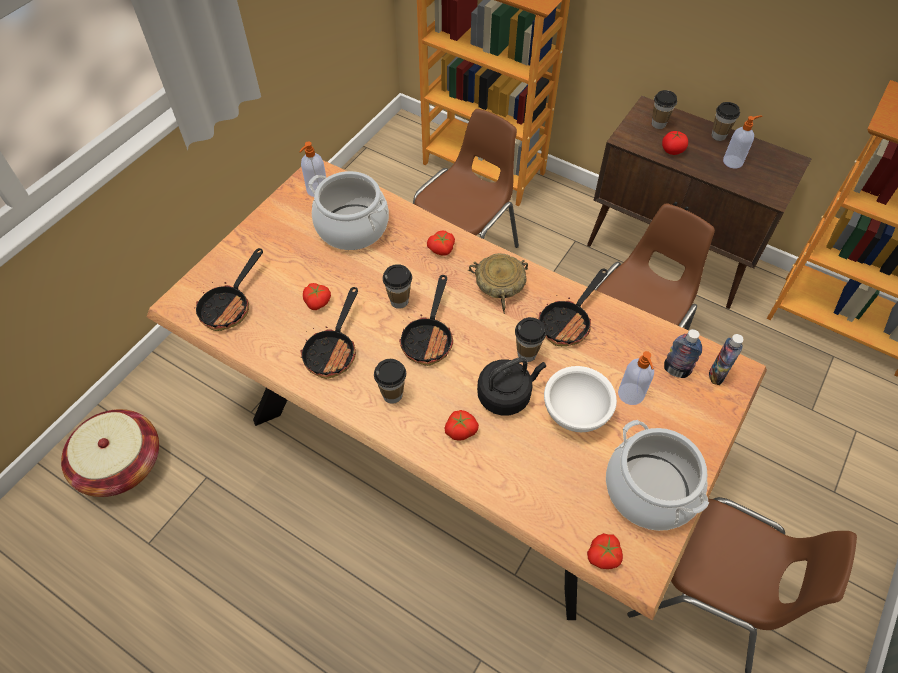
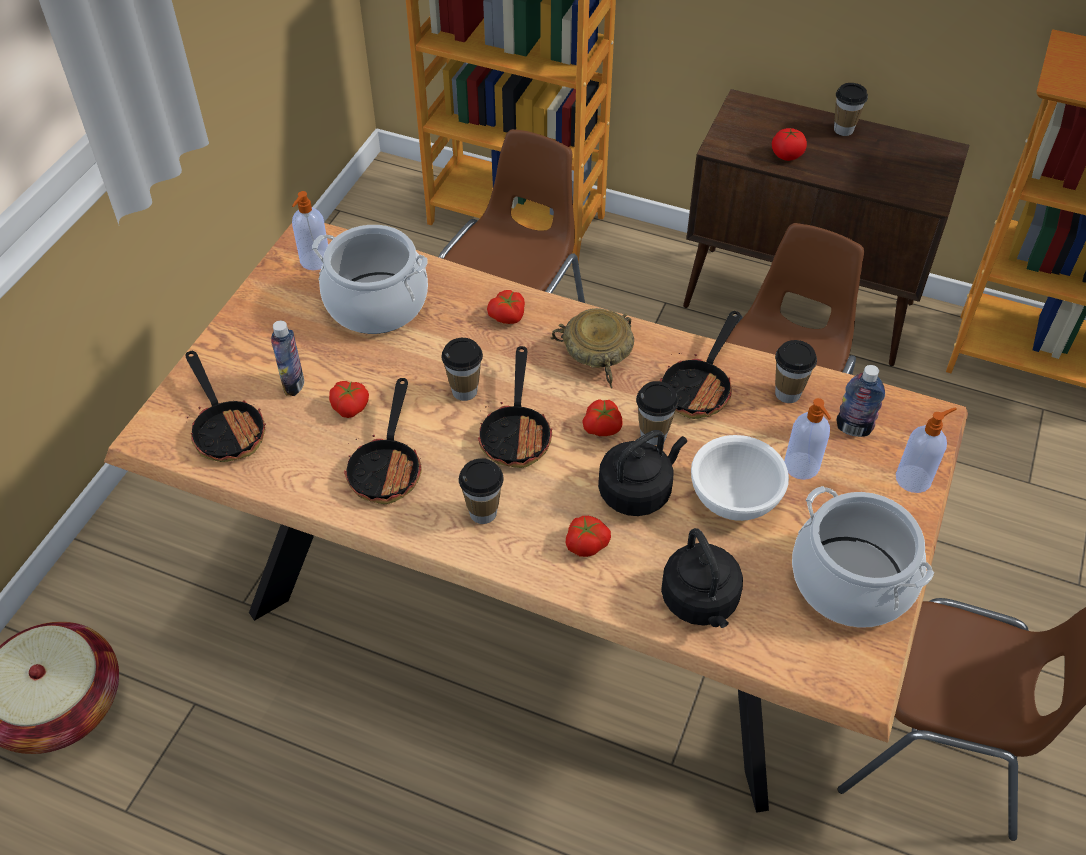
camera: 10 degrees left, 5 degrees down
frying pan [194,248,263,331] -> frying pan turned 45 degrees counterclockwise [185,351,266,462]
tomato [587,533,623,569] -> tomato moved to [582,399,623,436]
cup [652,90,677,129] -> cup moved to [775,340,817,403]
bottle [709,334,744,385] -> bottle moved to [271,321,304,396]
soap dispenser [723,115,762,169] -> soap dispenser moved to [896,408,956,493]
none -> black kettle [661,528,743,628]

